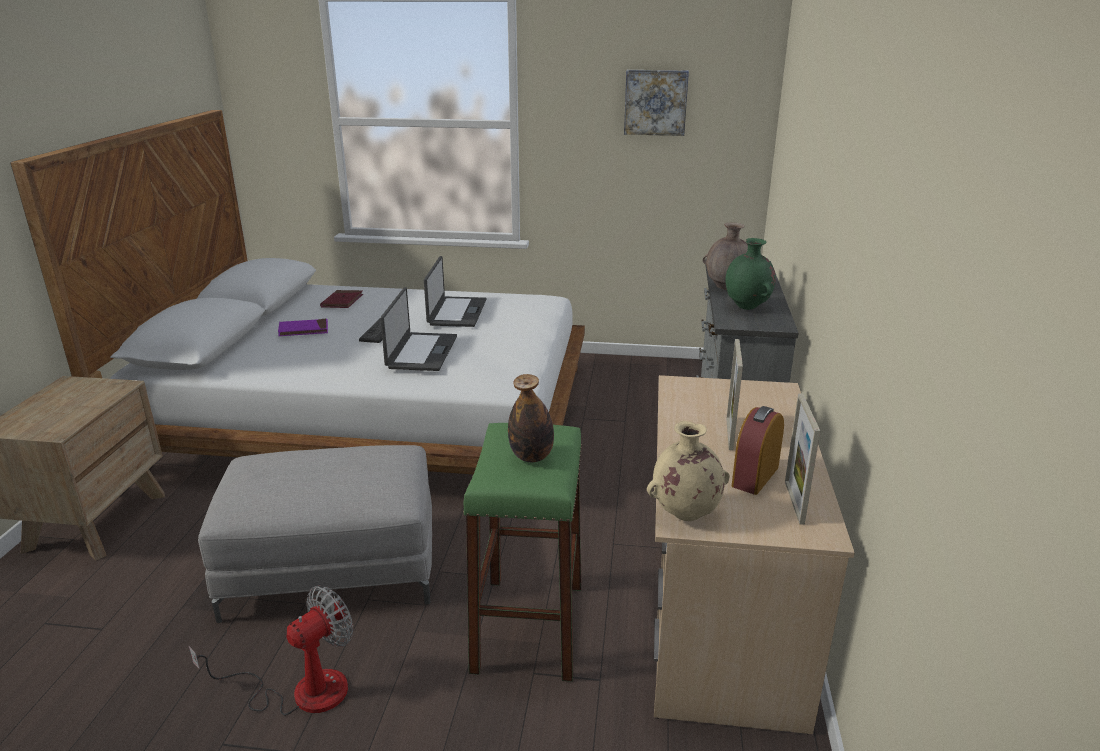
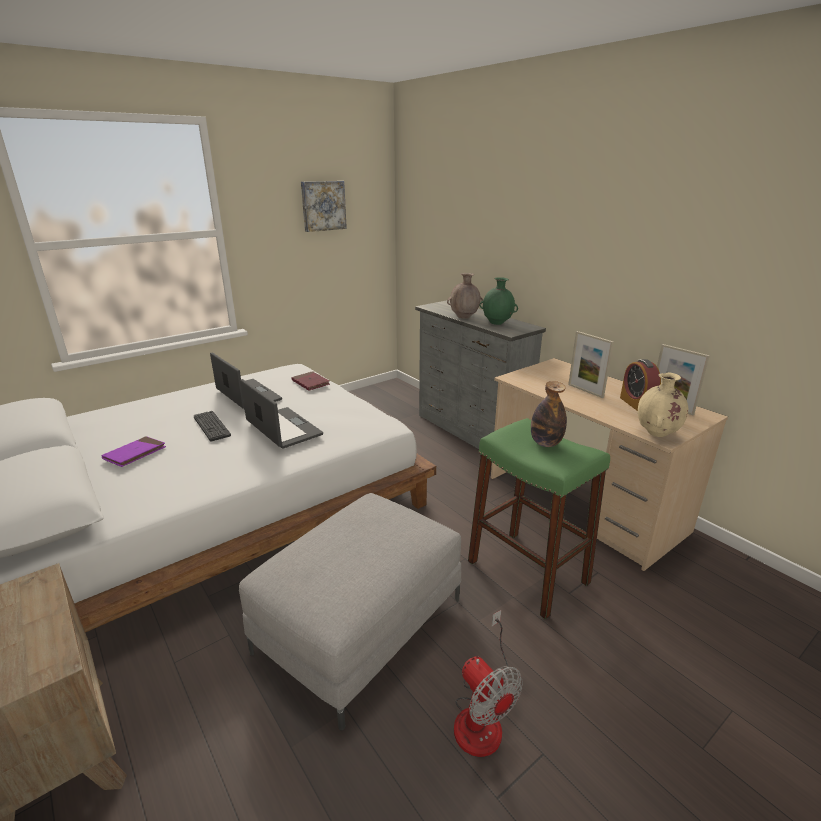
camera: 45 degrees left, 0 degrees up
fan [188,586,353,715] -> fan turned 150 degrees clockwise [454,610,523,757]
red book [320,290,363,308] -> red book moved to [291,371,330,391]

